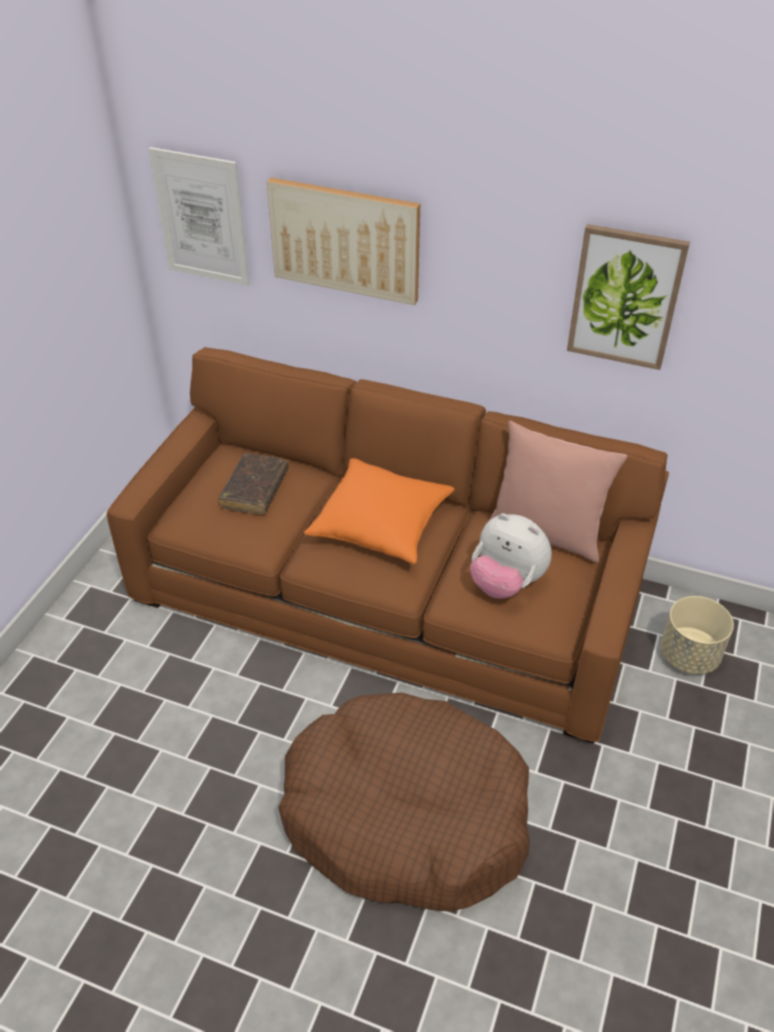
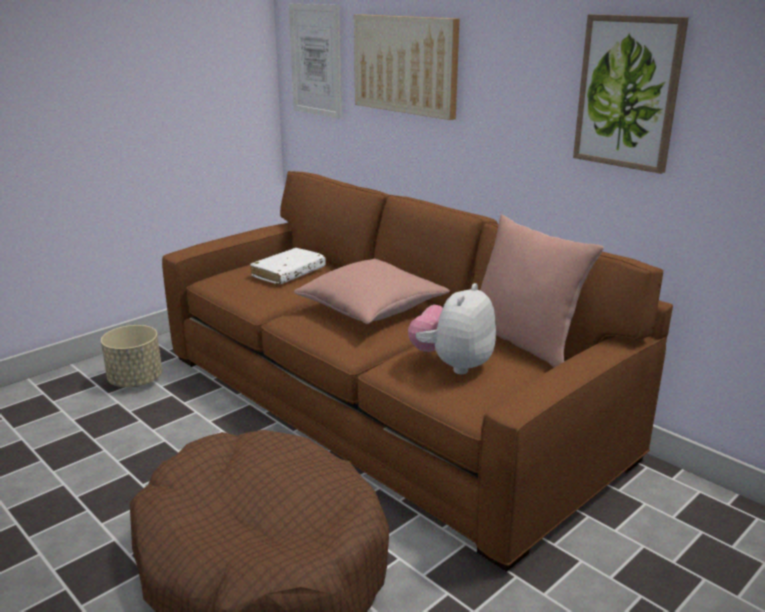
camera: 25 degrees right, 20 degrees down
brown book [218,453,289,515] -> white book [250,248,326,284]
orange pillow [304,458,455,564] -> pink pillow [294,259,450,324]
plush toy [470,513,552,599] -> plush toy turned 60 degrees clockwise [408,283,496,374]
beige planter [661,596,734,674] -> beige planter moved to [101,325,162,387]

